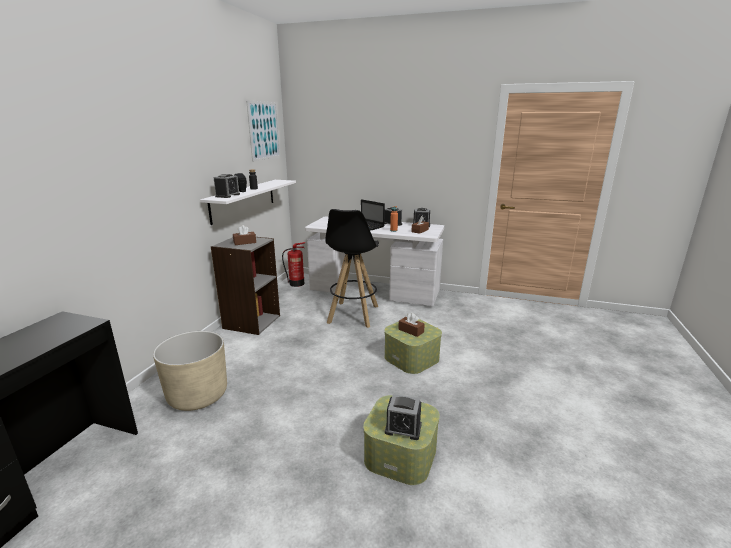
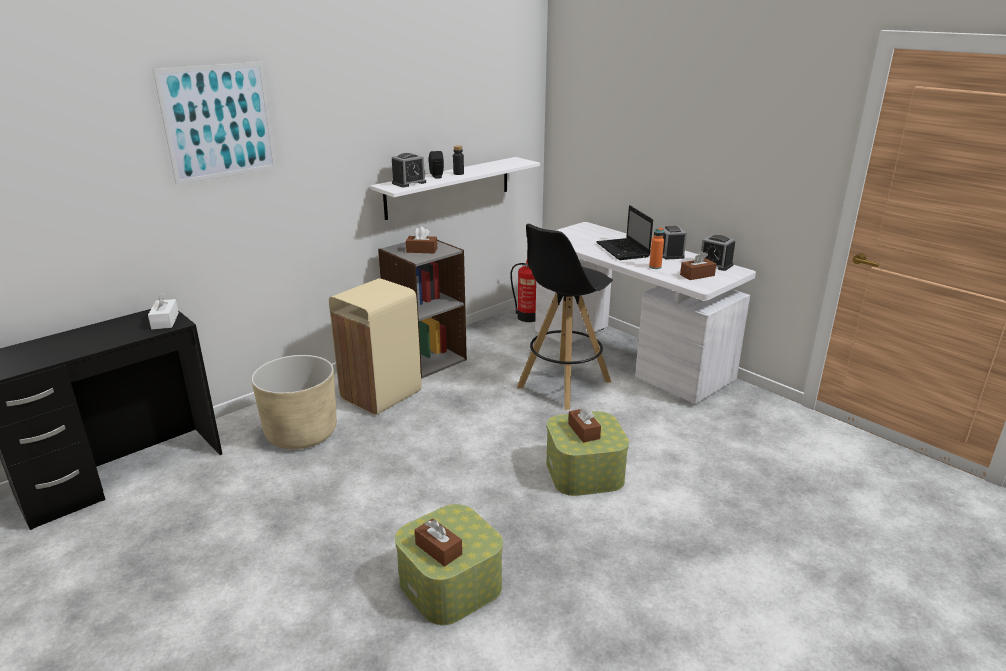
camera: 30 degrees right, 5 degrees up
picture [246,100,281,162] -> picture moved to [153,62,277,185]
alarm clock [385,394,422,440] -> brown tissue box [415,518,462,567]
none -> white tissue box [148,292,179,329]
none -> beige trash can [329,278,422,415]

